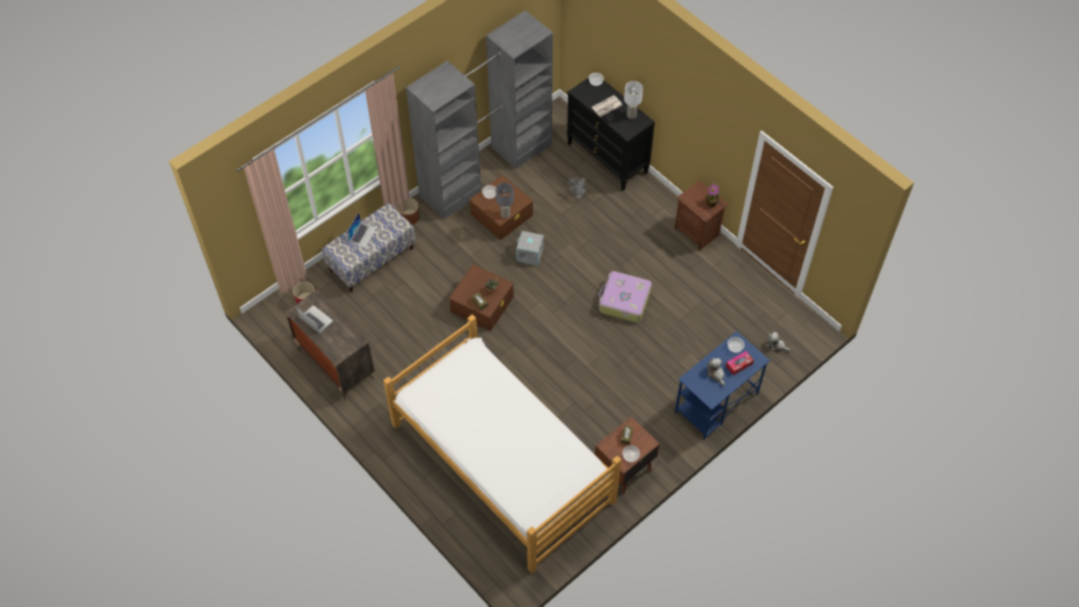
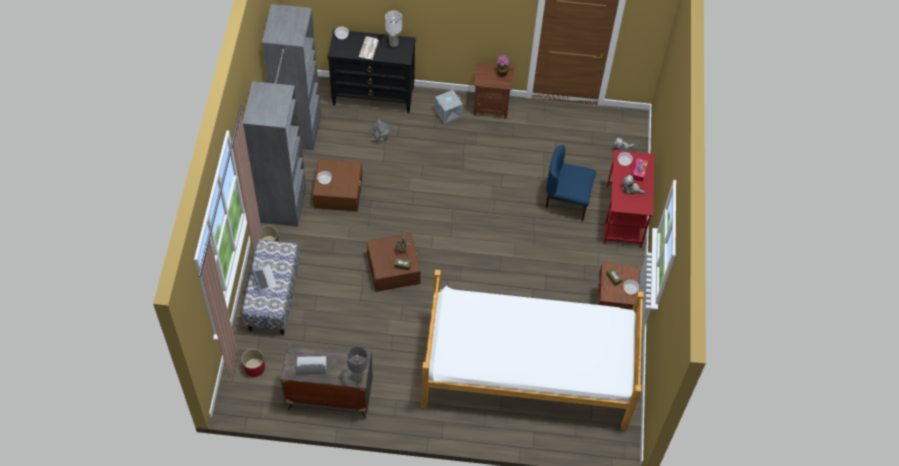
camera: 45 degrees left, 0 degrees up
grey table lamp [496,182,514,218] -> grey table lamp moved to [347,346,368,381]
grey storage box [516,231,544,266] -> grey storage box moved to [435,90,463,124]
suitcase [598,271,652,323] -> none
blue desk [675,331,770,440] -> red desk [604,150,654,248]
none -> blue chair [546,145,596,221]

